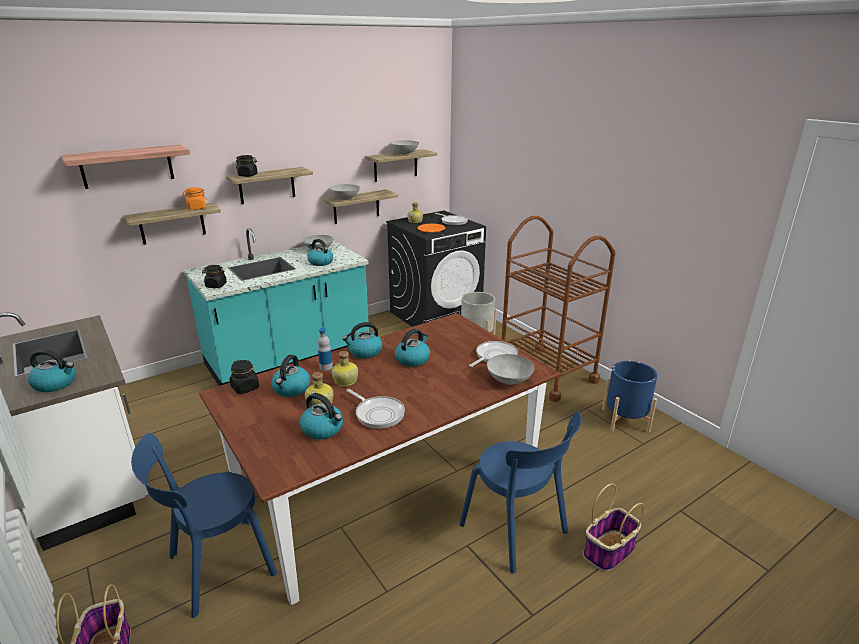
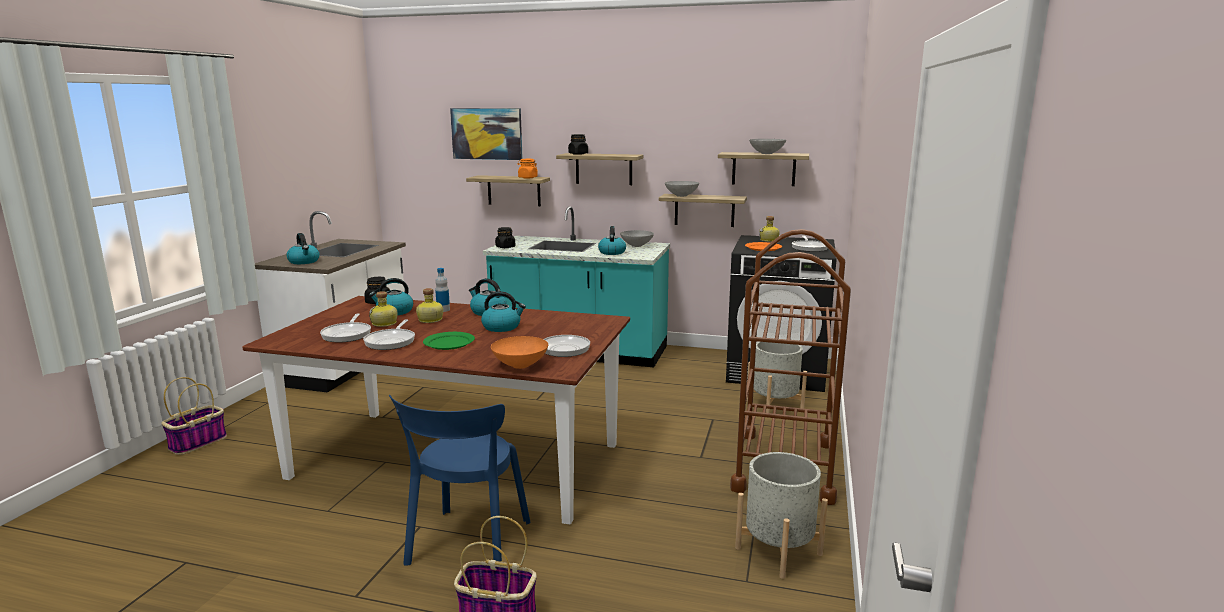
camera: 50 degrees right, 10 degrees down
shelf [61,145,190,189] -> picture [450,108,523,160]
blue chair [131,433,277,618] -> none
kettle [300,393,343,439] -> frying pan [320,314,371,343]
grey bowl [487,354,535,385] -> orange bowl [491,336,548,369]
blue planter [602,361,658,433] -> grey planter [735,452,828,579]
none -> green plate [423,332,475,350]

